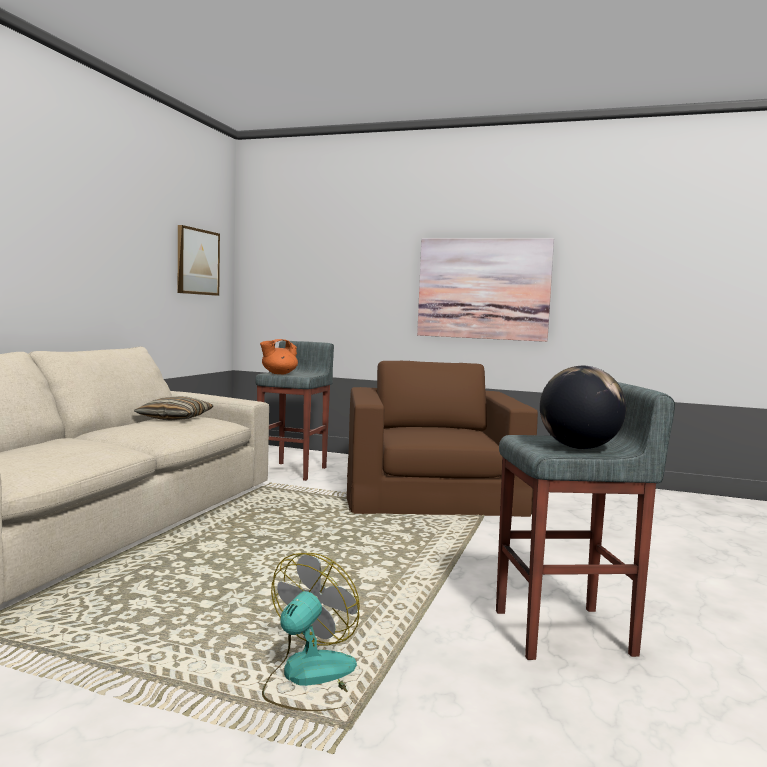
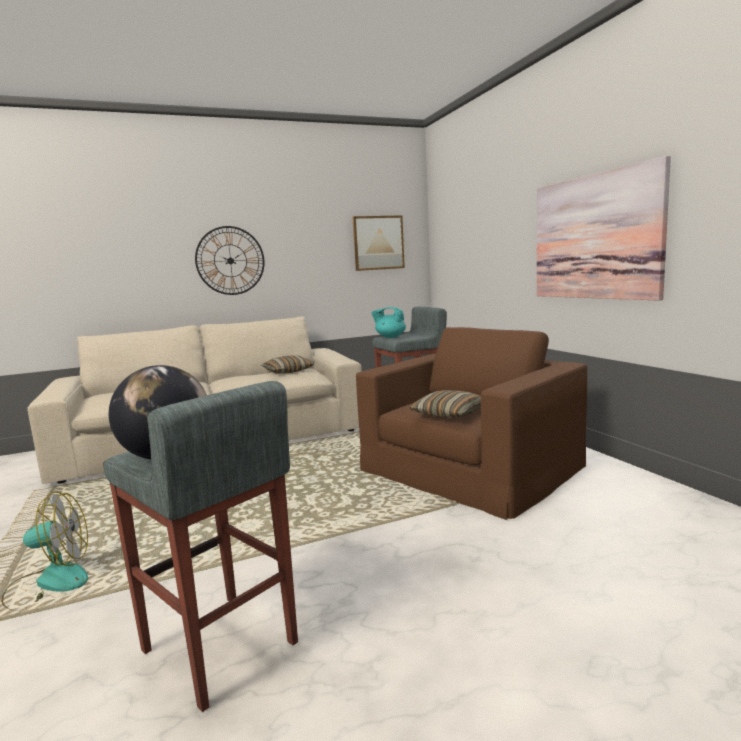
camera: 50 degrees right, 5 degrees up
orange teapot [260,339,298,374] -> turquoise teapot [371,307,406,338]
none -> wall clock [195,226,265,295]
none -> pillow [409,390,481,418]

